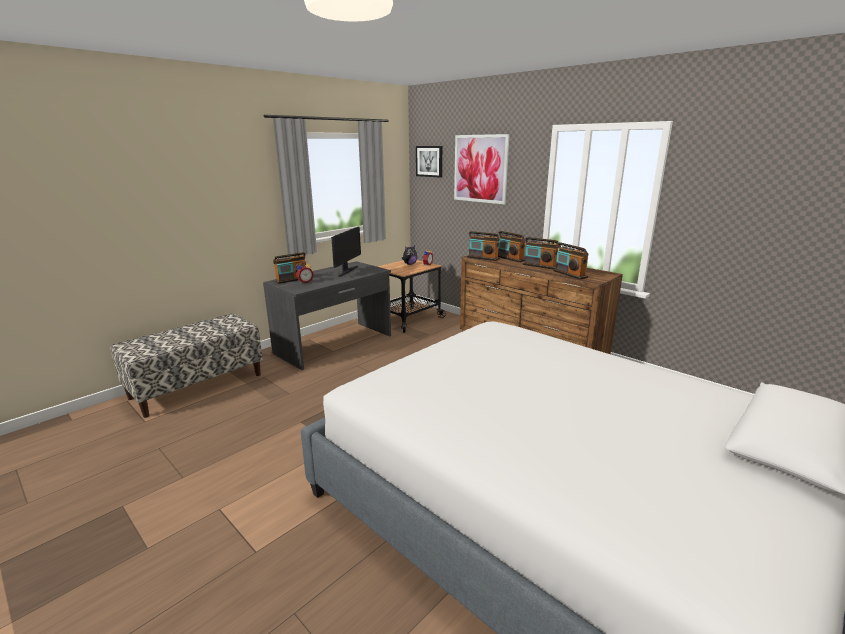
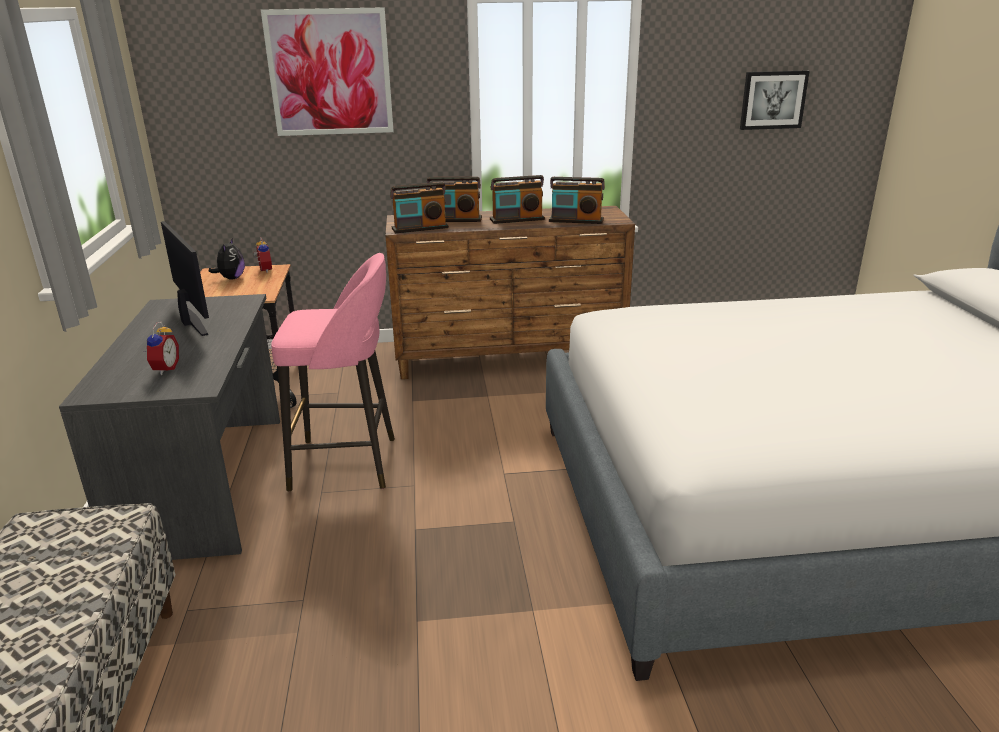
camera: 50 degrees left, 5 degrees up
radio [273,252,306,284] -> none
picture [416,146,442,178] -> picture moved to [740,71,810,130]
none -> pink stool [271,253,395,492]

